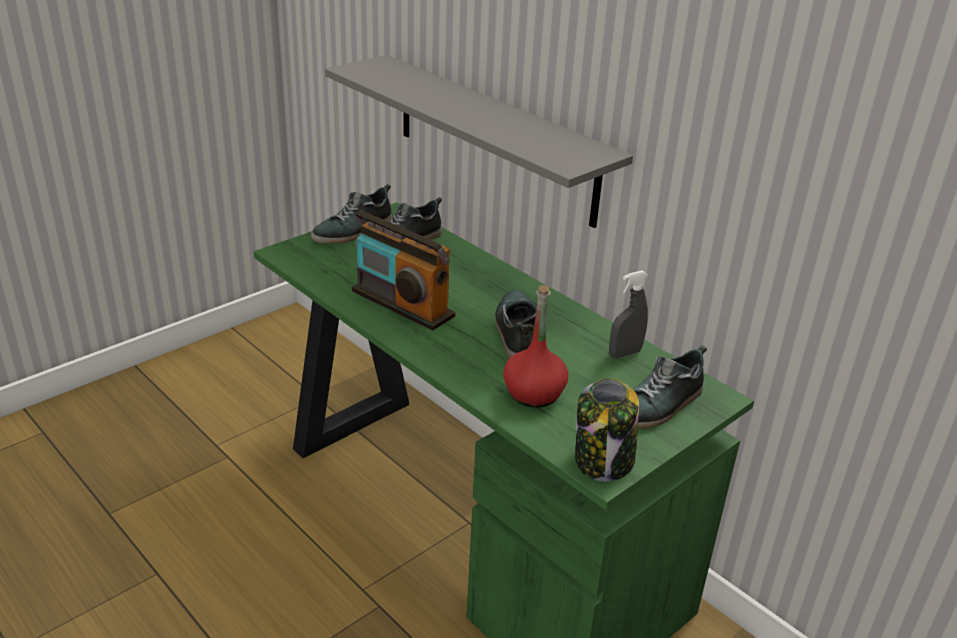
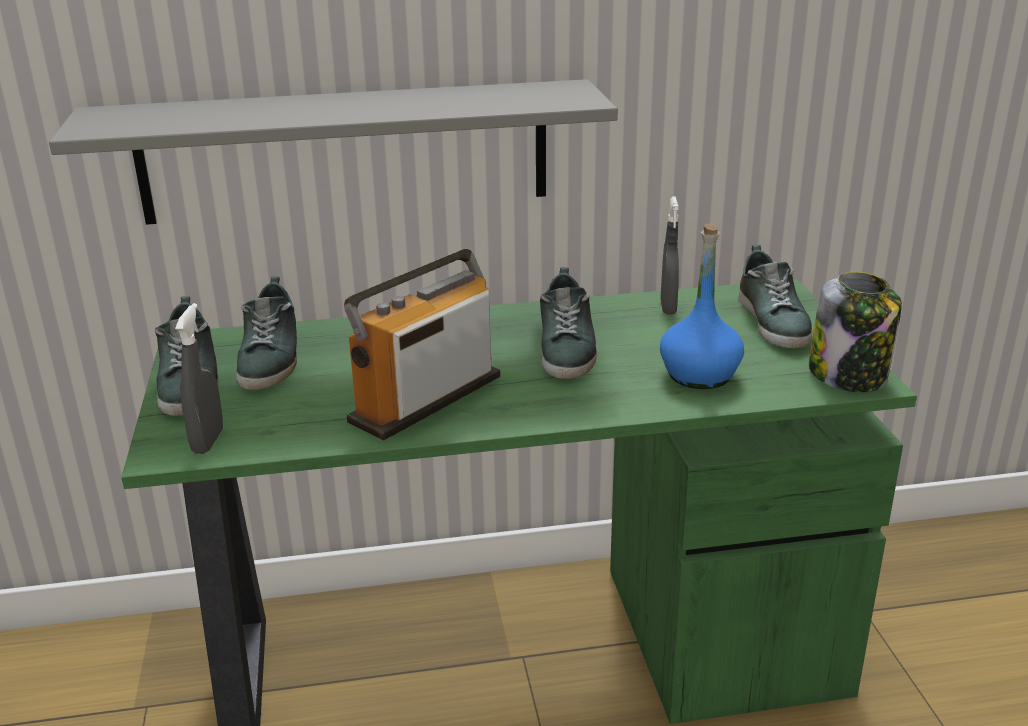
camera: 55 degrees left, 5 degrees down
radio [352,210,455,331] -> radio turned 150 degrees clockwise [344,249,500,441]
shoe [495,290,537,359] -> shoe turned 120 degrees counterclockwise [540,267,597,379]
red bottle [503,285,568,408] -> blue bottle [660,224,744,389]
none -> grey spray bottle [175,303,223,454]

